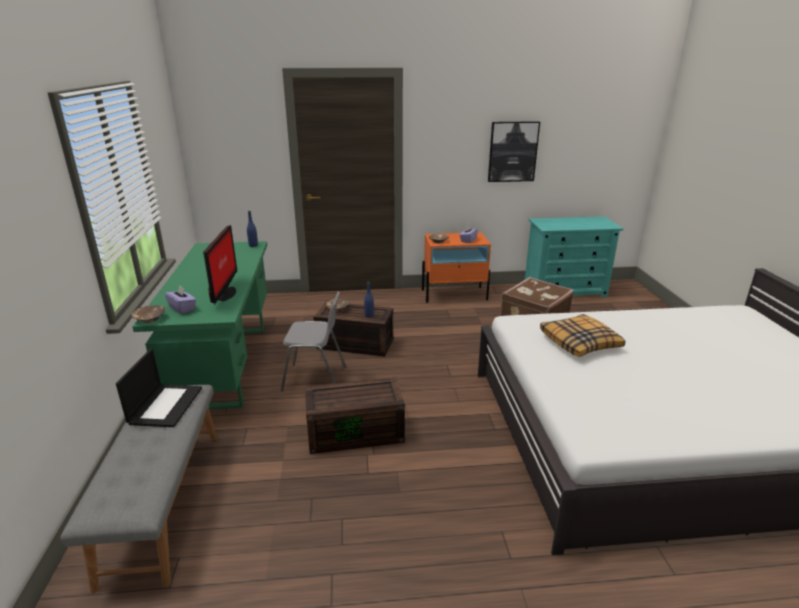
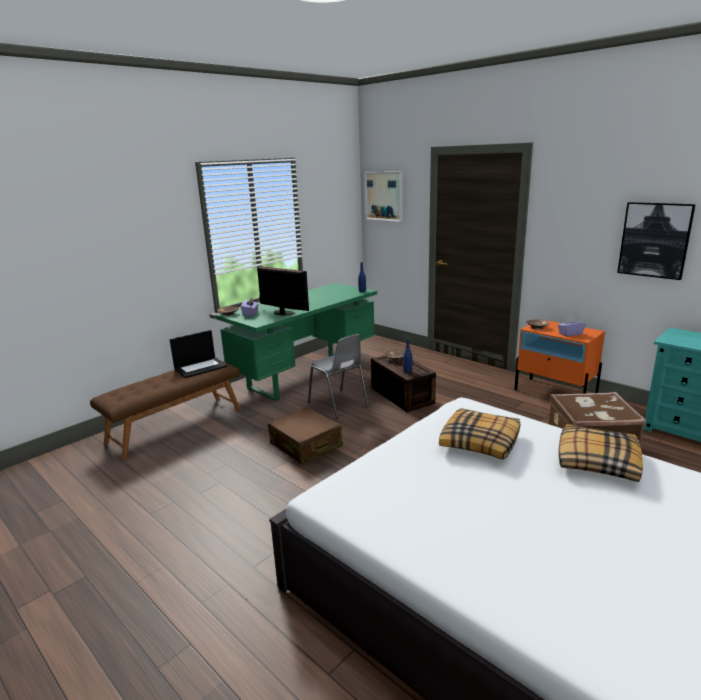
camera: 50 degrees right, 5 degrees down
grey bench [60,385,217,593] -> brown bench [90,361,240,460]
monitor [203,225,237,305] -> monitor turned 105 degrees counterclockwise [257,266,309,315]
brown storage box [305,378,405,454] -> brown suitcase [268,407,343,464]
none -> picture [364,172,403,222]
none -> pillow [558,424,643,482]

